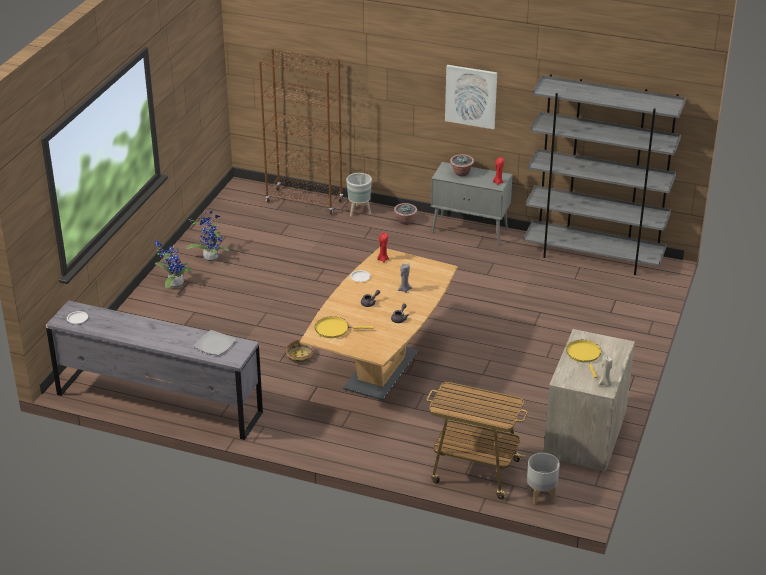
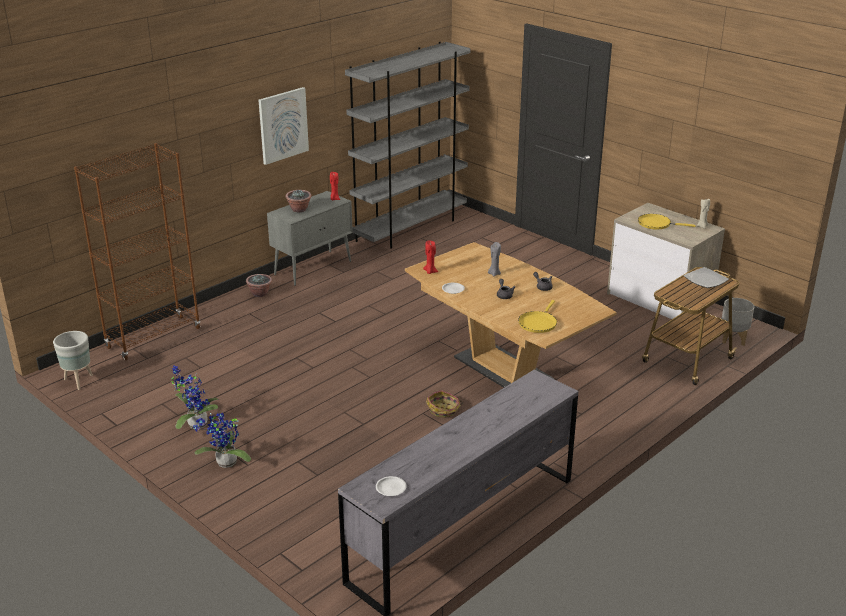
camera: 65 degrees left, 5 degrees down
plate [193,330,236,355] -> plate moved to [683,267,729,288]
grey planter [346,173,372,216] -> grey planter moved to [53,331,93,390]

